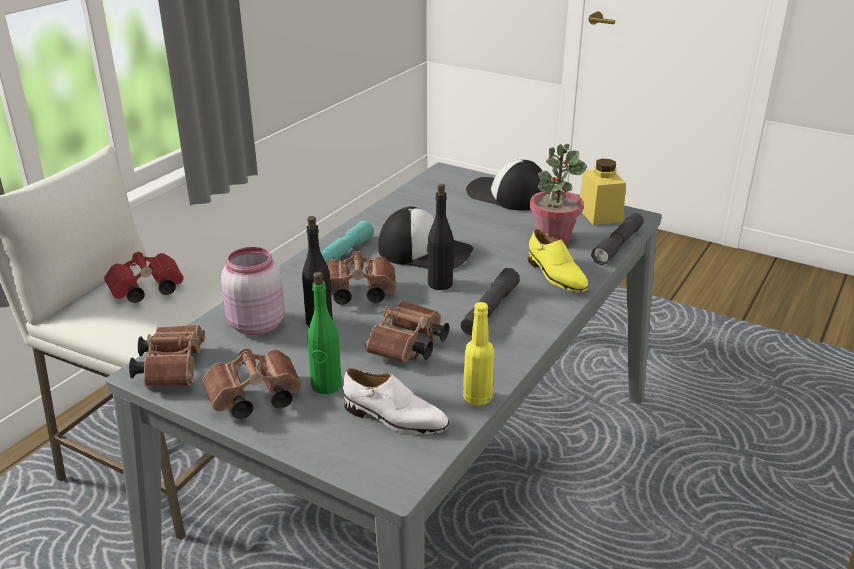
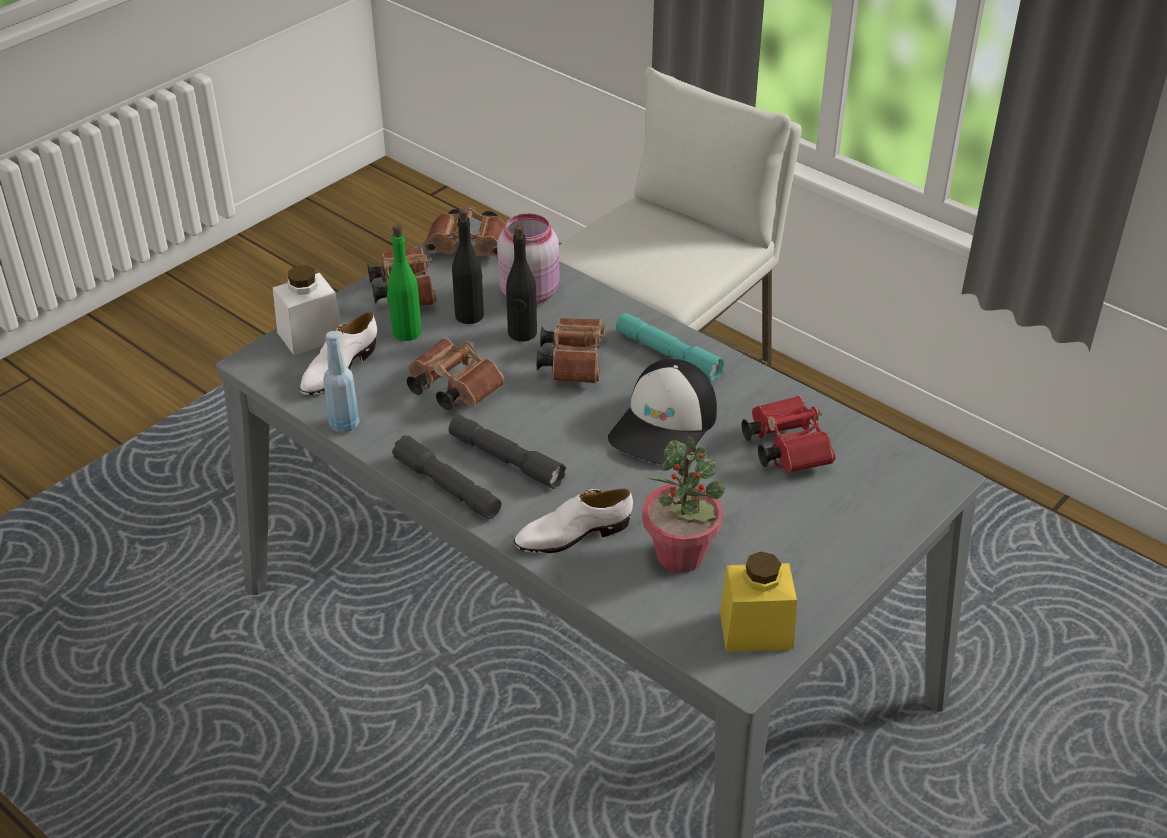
camera: 100 degrees right, 10 degrees up
red binoculars [104,252,184,303] -> red binoculars moved to [741,396,835,473]
black bottle [427,184,453,290] -> black bottle moved to [452,208,484,324]
yellow bottle [463,302,494,406] -> blue bottle [323,331,359,433]
cap [466,160,542,211] -> none
yellow shoe [528,229,588,292] -> white shoe [514,489,633,553]
grey flashlight [591,213,644,265] -> grey flashlight moved to [392,435,501,519]
none -> white jar [273,265,341,355]

